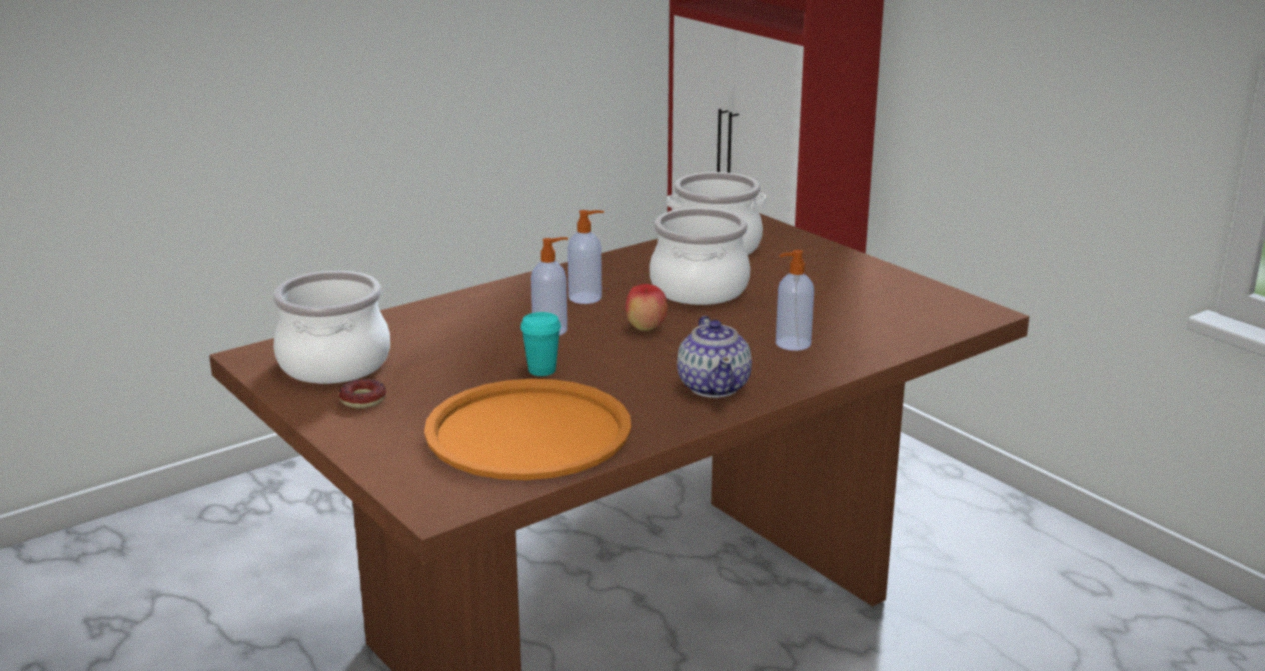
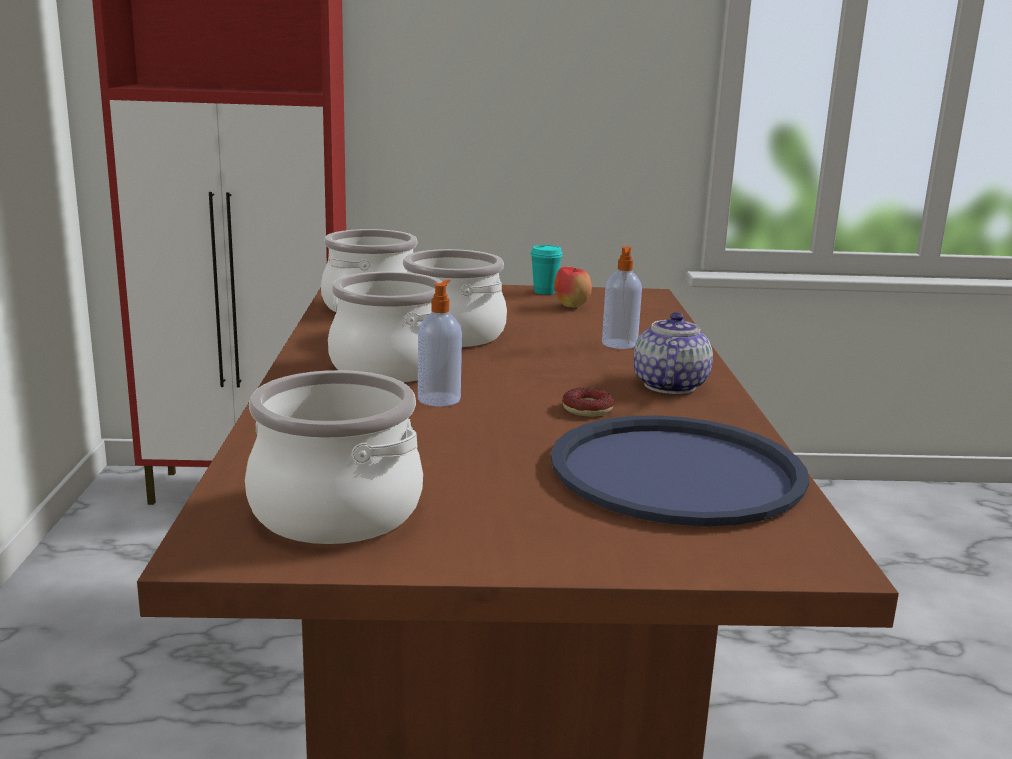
camera: 55 degrees left, 5 degrees down
donut [339,379,386,408] -> donut moved to [562,388,614,417]
orange tray [424,379,631,480] -> blue tray [551,415,809,526]
turquoise cup [520,312,561,376] -> turquoise cup moved to [530,245,563,294]
soap dispenser [568,210,604,304] -> cooking pot [328,272,442,383]
apple [626,284,668,331] -> apple moved to [554,267,592,308]
teapot [677,316,752,398] -> teapot turned 105 degrees counterclockwise [633,312,713,394]

